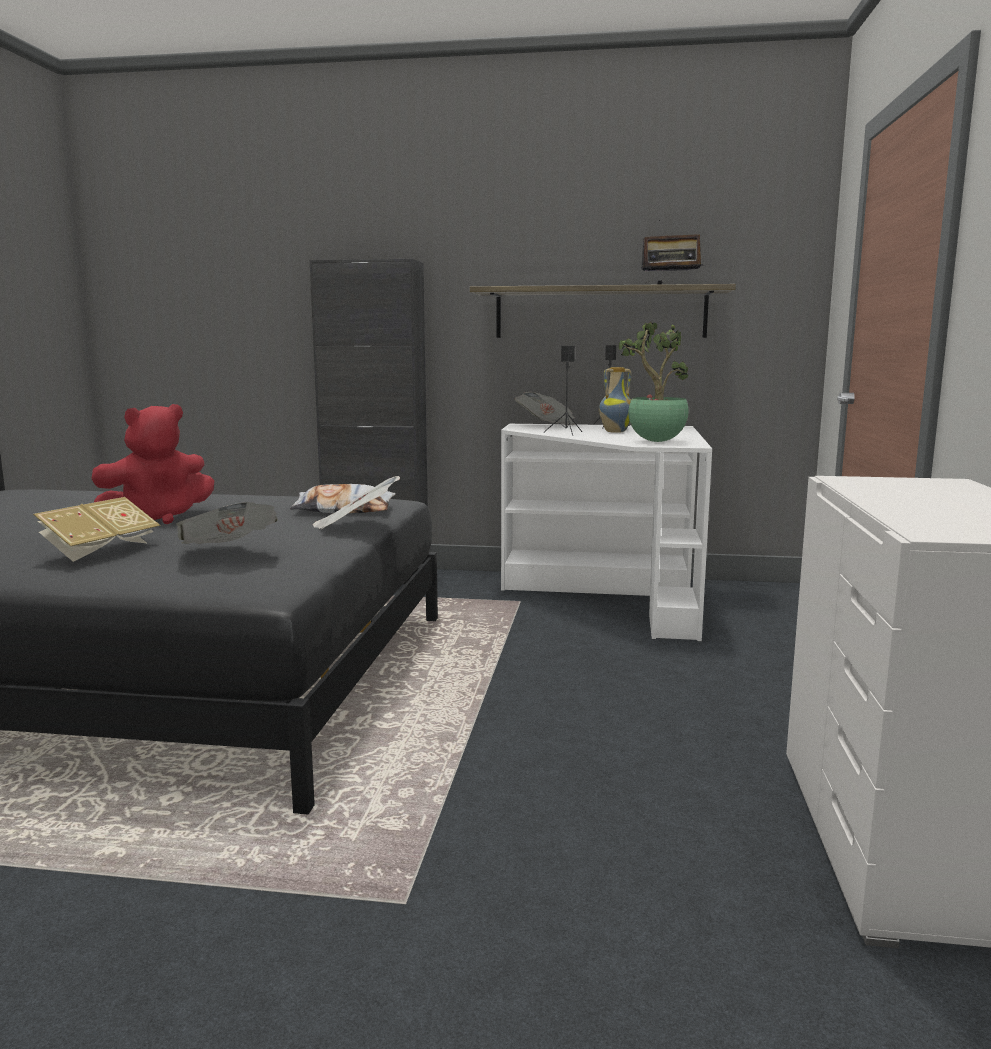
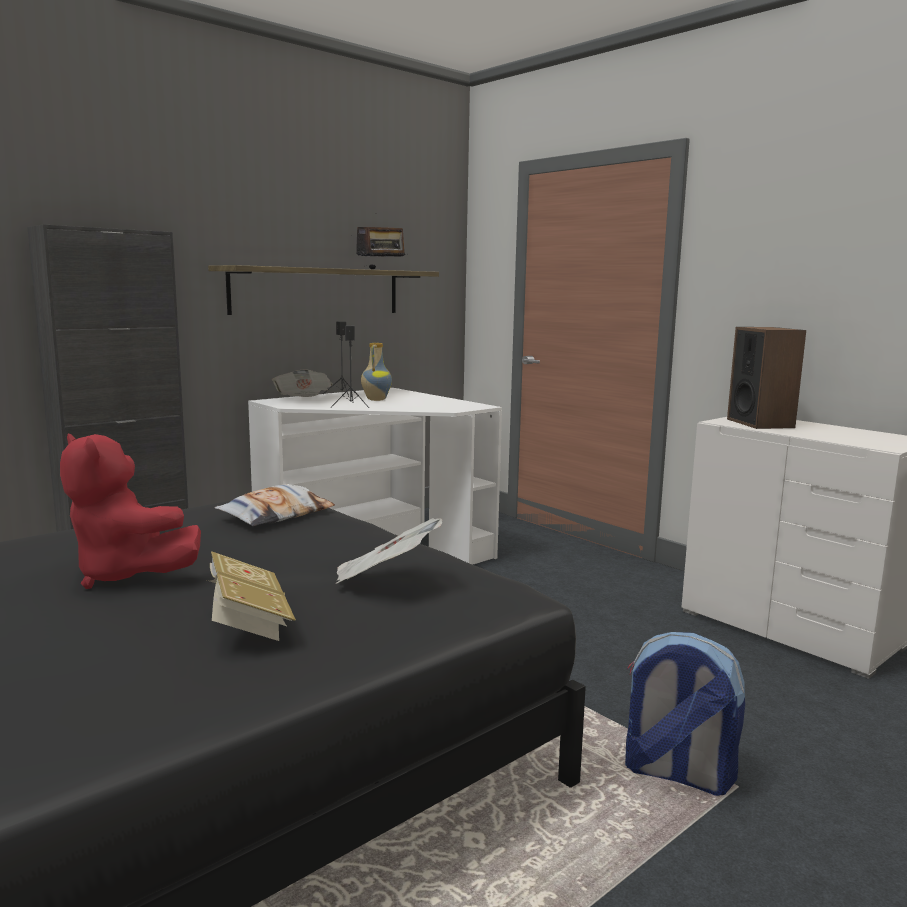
camera: 50 degrees left, 0 degrees up
red plush toy [91,404,214,524] -> red plush toy turned 120 degrees clockwise [60,434,201,589]
newspaper [313,476,400,530] -> none
potted plant [618,321,689,442] -> none
none -> backpack [625,632,745,796]
none -> speaker [727,327,806,429]

